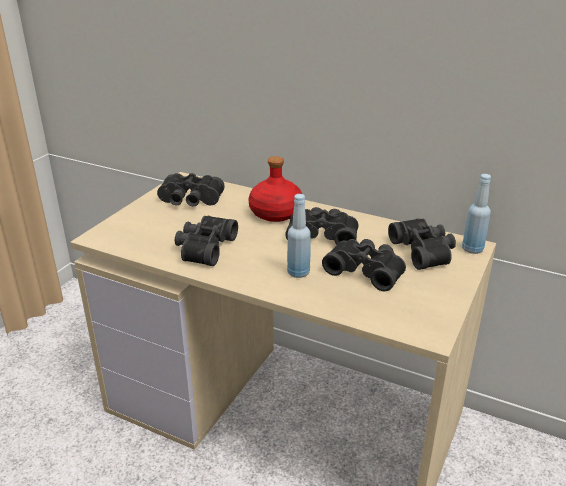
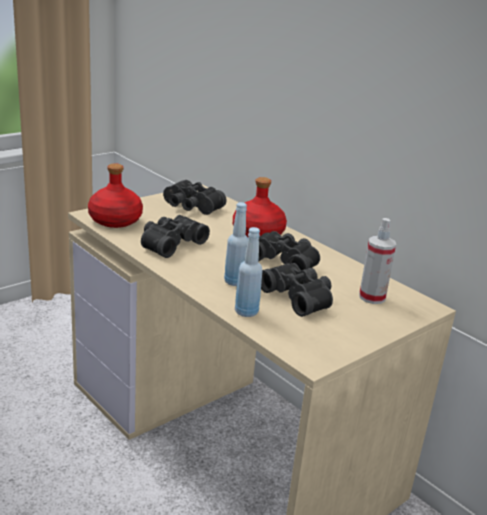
camera: 20 degrees right, 5 degrees down
black binoculars [388,218,456,270] -> spray bottle [359,218,396,304]
blue bottle [462,174,491,254] -> blue bottle moved to [235,227,263,317]
none -> red bottle [88,163,143,228]

